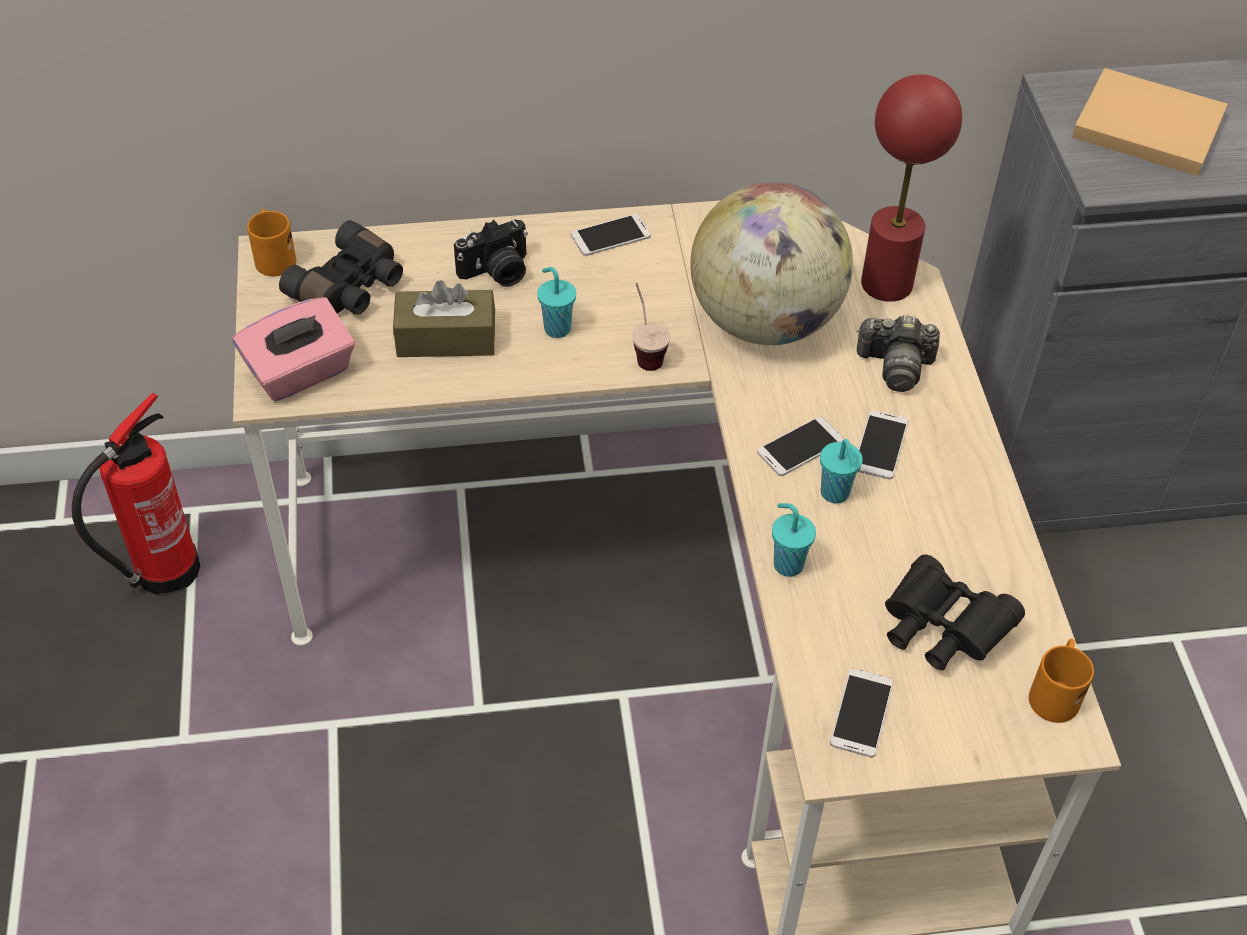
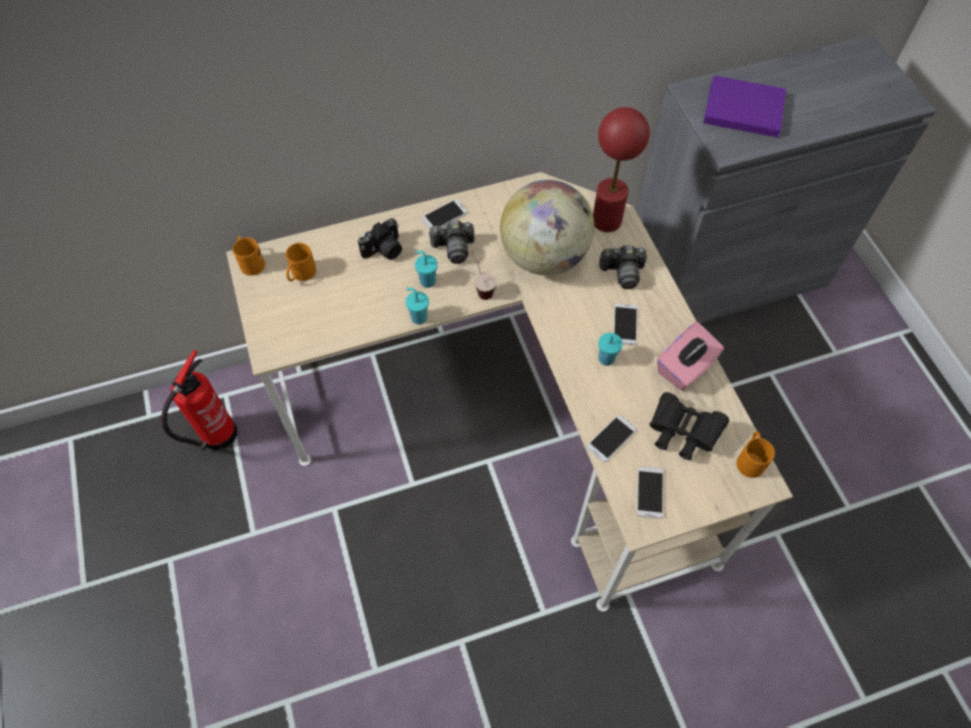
camera: 10 degrees left, 10 degrees up
pink tissue box [233,297,355,401] -> pink tissue box moved to [657,322,724,391]
black binoculars [279,220,403,315] -> orange mug [286,243,316,281]
brown tissue box [393,280,495,357] -> none
phone [757,416,844,476] -> phone moved to [587,415,637,462]
turquoise cup [772,503,816,577] -> turquoise cup moved to [405,288,429,324]
beige book [1072,68,1227,176] -> purple book [703,76,786,138]
none -> camera [428,220,474,264]

